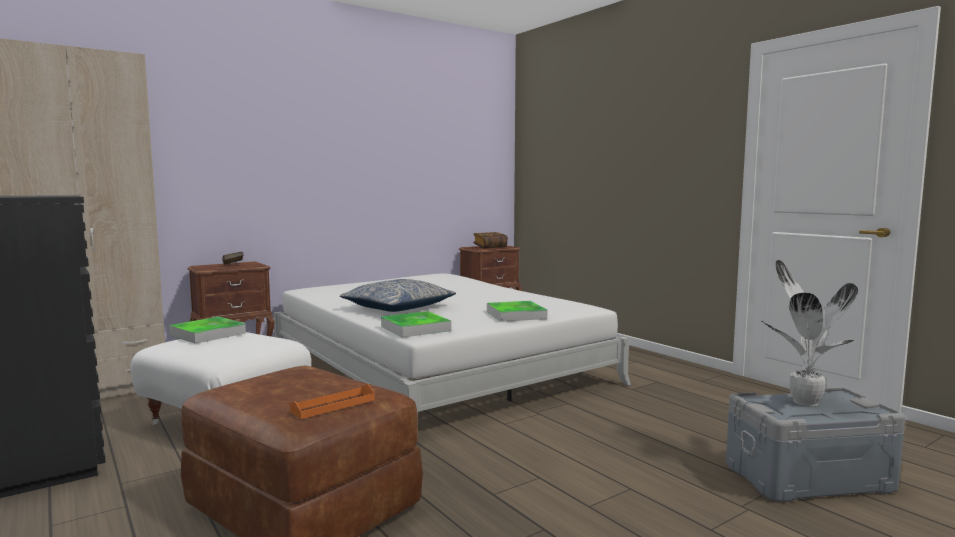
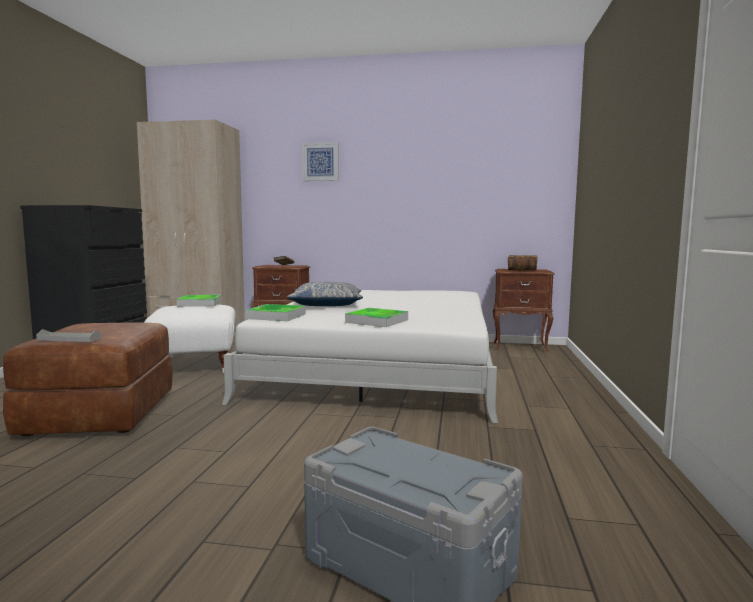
camera: 45 degrees right, 0 degrees up
orange tray [290,384,375,419] -> grey tray [36,329,101,342]
potted plant [762,260,858,406] -> none
none -> picture [302,142,339,181]

